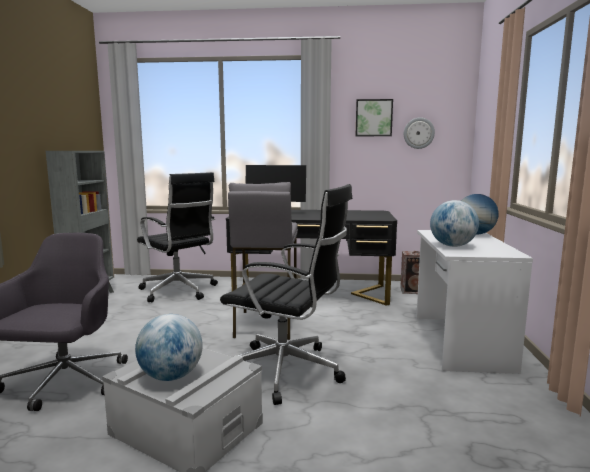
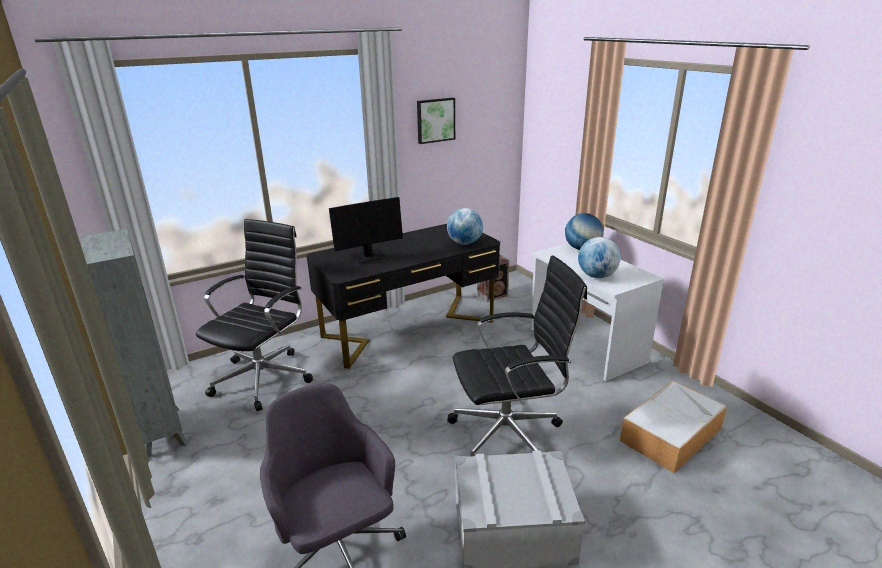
camera: 35 degrees left, 15 degrees up
globe [135,314,203,381] -> globe moved to [447,208,483,245]
black office chair [137,172,218,302] -> black office chair turned 75 degrees counterclockwise [196,219,313,411]
grey stool [228,182,298,340] -> none
wall clock [404,117,435,149] -> none
none -> storage box [620,381,727,473]

